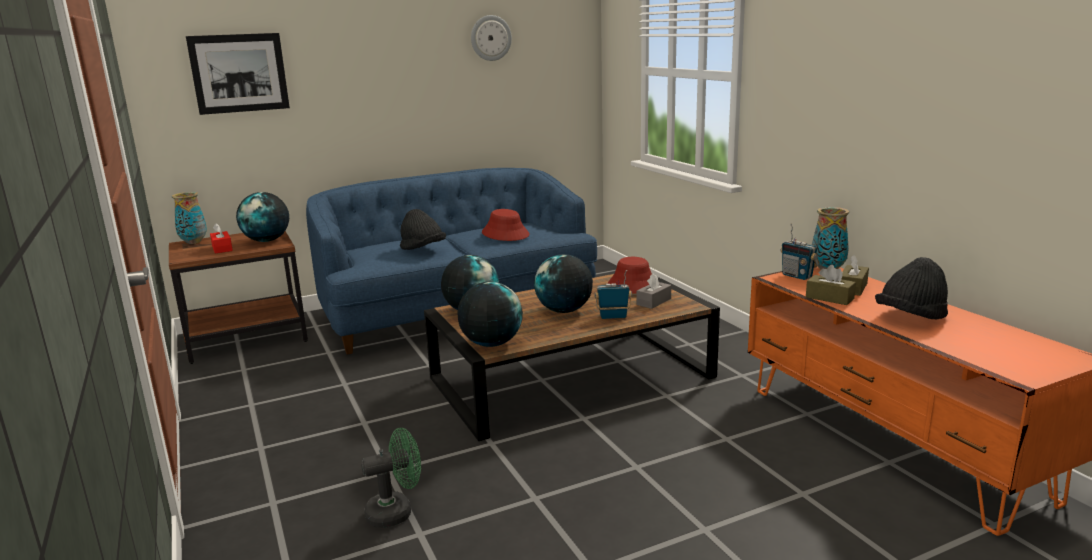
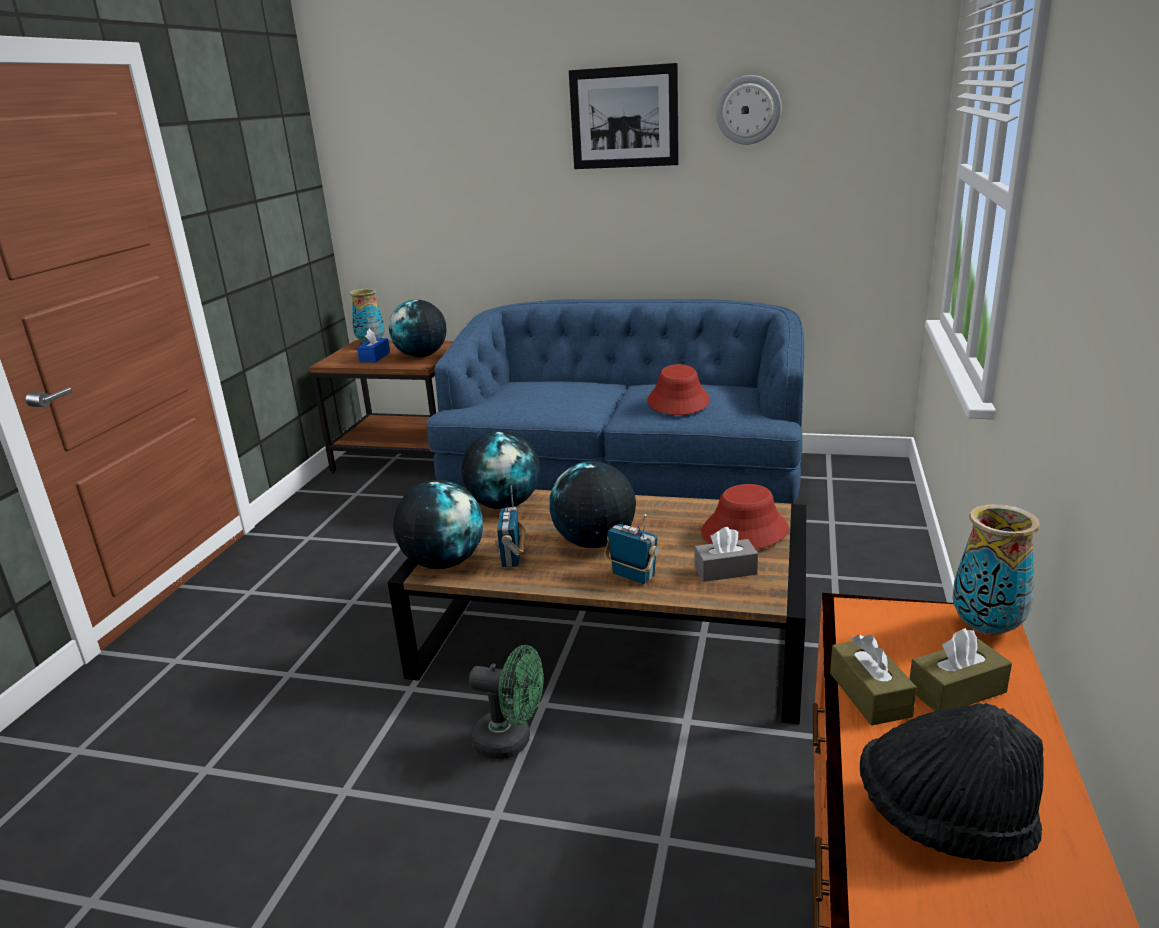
camera: 40 degrees right, 5 degrees up
picture [186,33,290,115] -> picture moved to [569,63,679,169]
red tissue box [210,223,233,254] -> blue tissue box [357,329,390,362]
green fan [361,428,421,528] -> green fan moved to [469,645,544,759]
black hat [400,209,446,250] -> none
radio [781,223,819,280] -> radio moved to [495,485,526,568]

